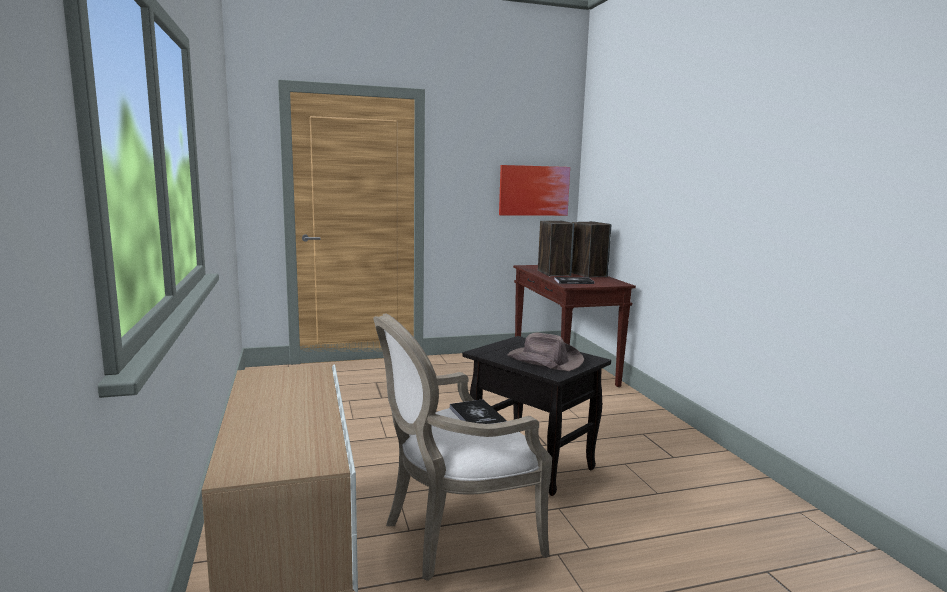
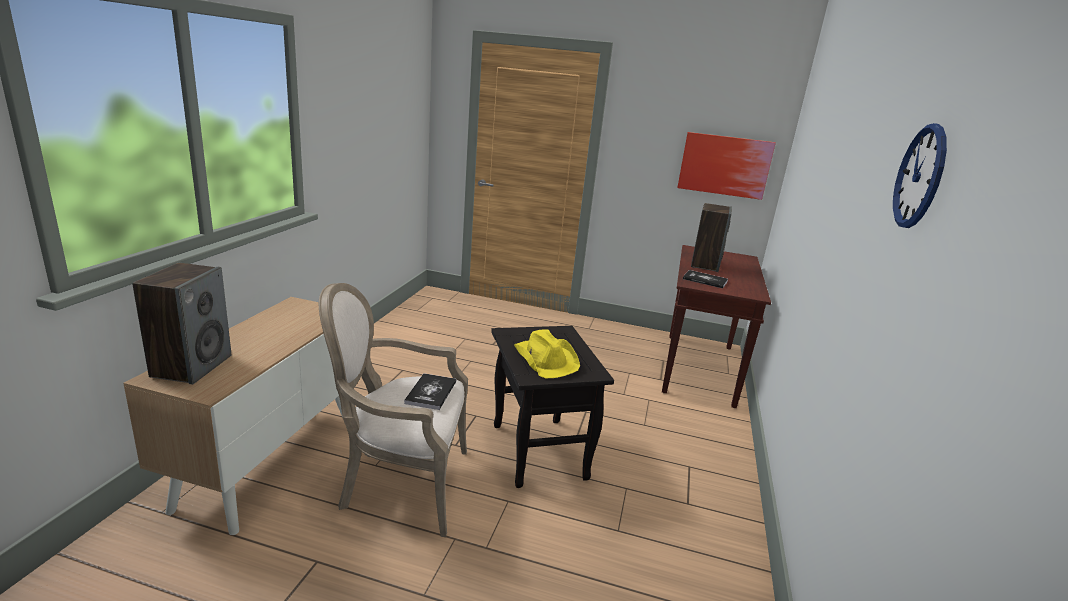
camera: 30 degrees right, 10 degrees up
brown hat [507,332,584,371] -> yellow hat [514,329,580,378]
speaker [572,221,611,278] -> speaker moved to [132,263,231,384]
none -> wall clock [893,123,947,228]

